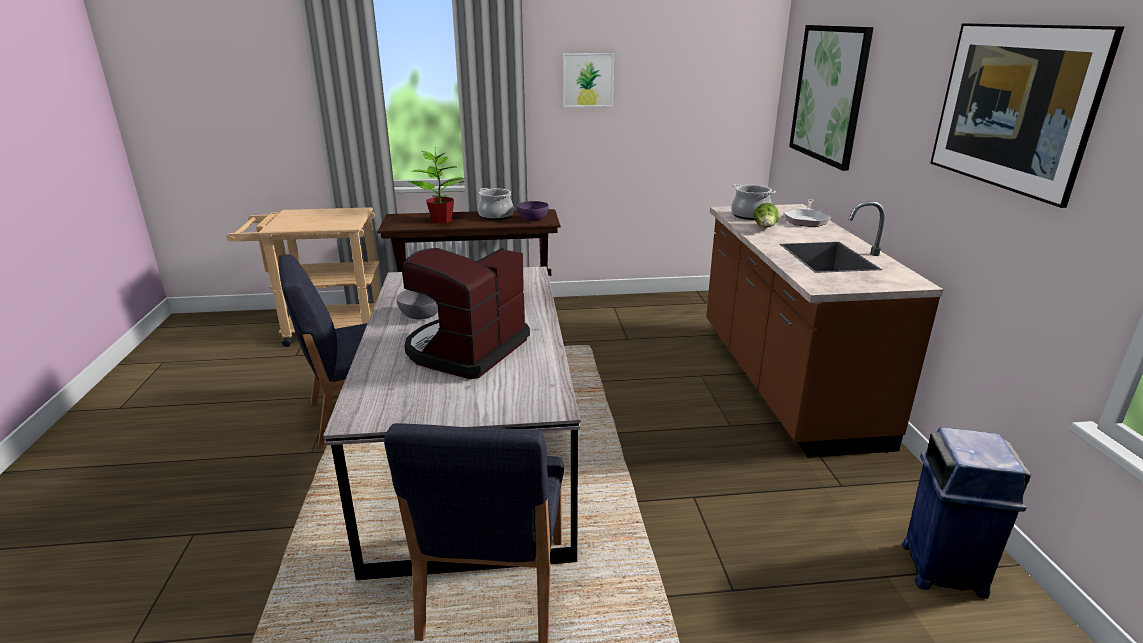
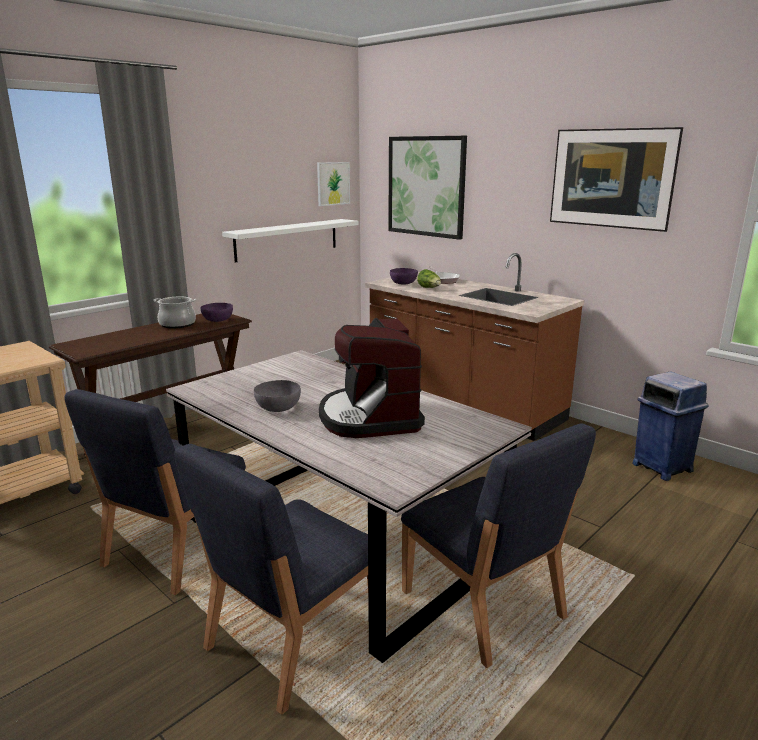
camera: 40 degrees left, 5 degrees down
potted plant [408,146,466,224] -> none
picture [563,53,614,107] -> picture moved to [317,162,350,206]
cooking pot [731,184,776,220] -> purple bowl [390,268,418,284]
none -> blue chair [174,444,368,715]
none -> white shelf [222,219,358,262]

